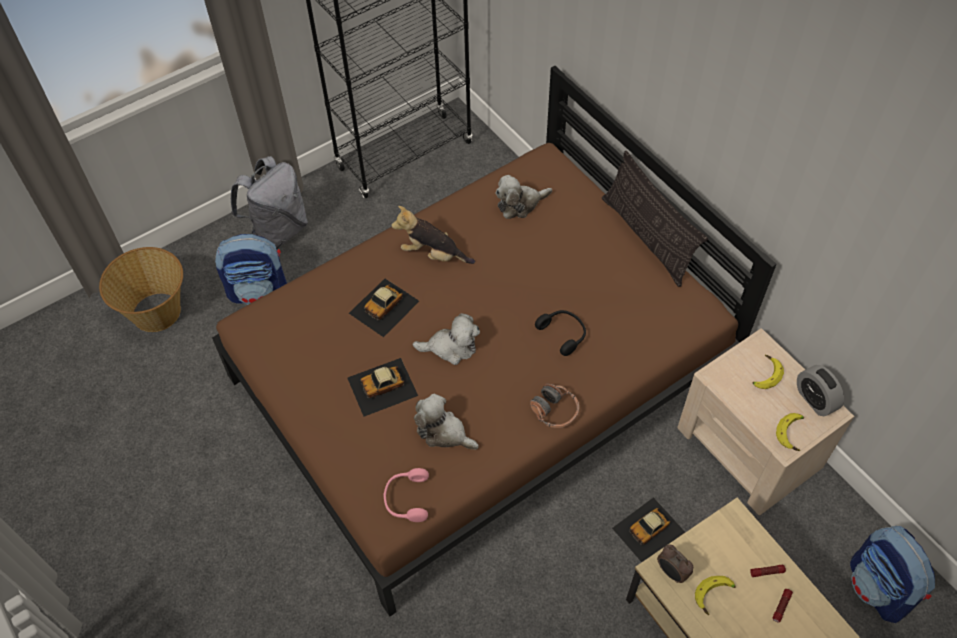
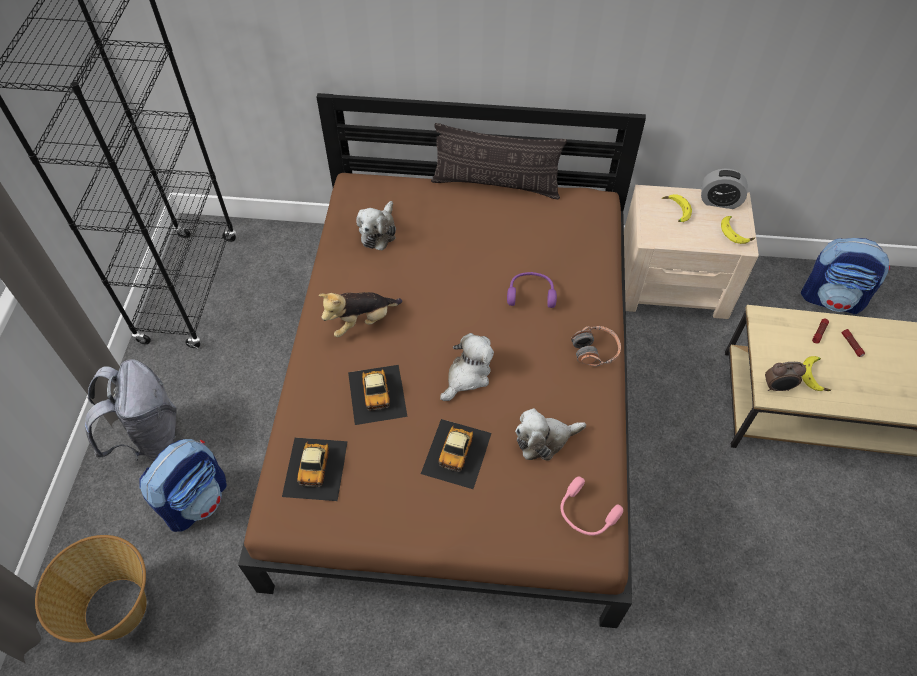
camera: 50 degrees left, 0 degrees up
black headphones [535,310,586,356] -> purple headphones [507,272,557,308]
toy car [612,497,685,562] -> toy car moved to [282,438,348,501]

